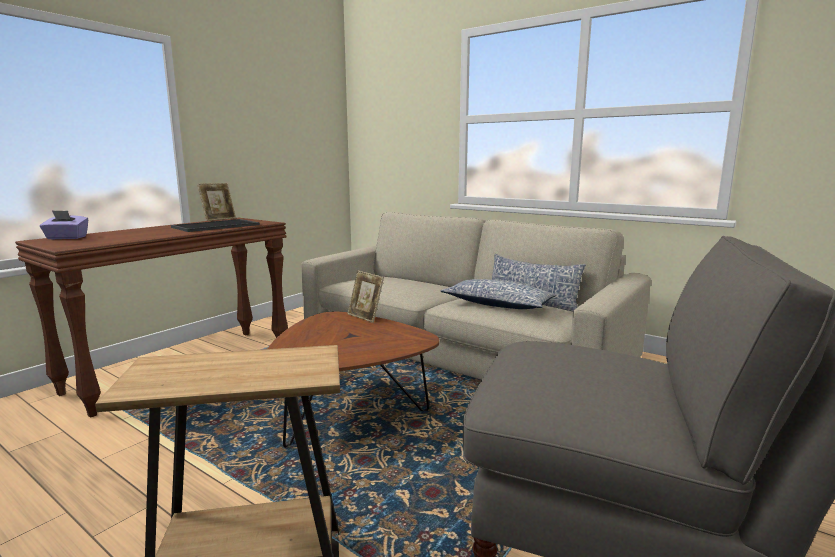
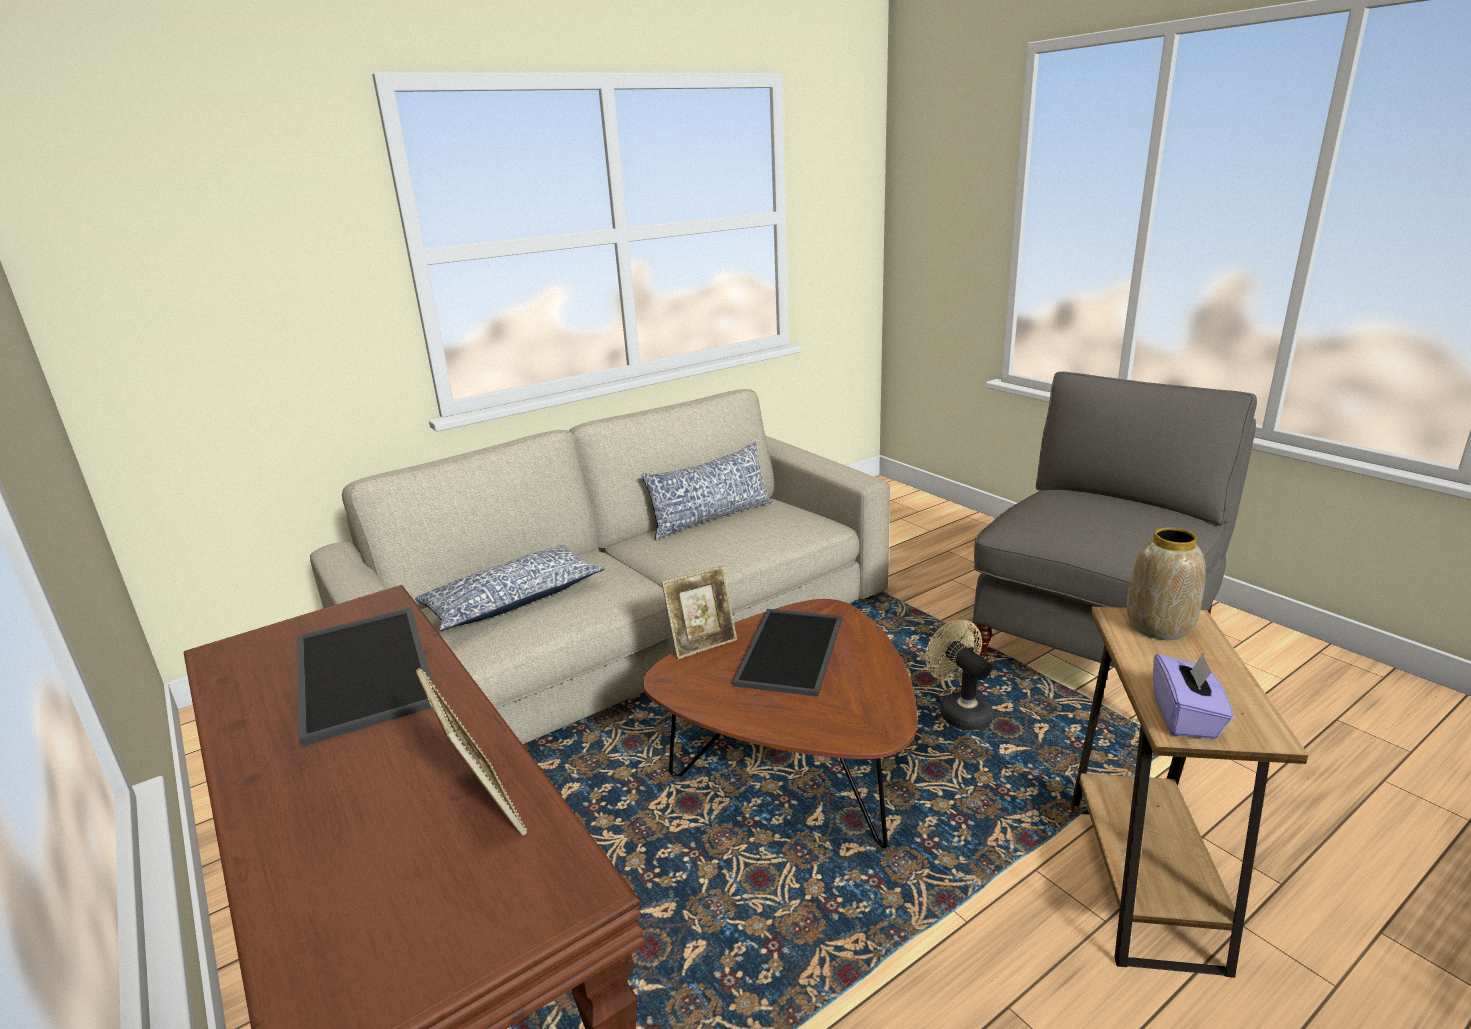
camera: 70 degrees left, 10 degrees up
purple tissue box [39,211,88,239] -> purple tissue box moved to [1153,652,1233,739]
picture frame [197,183,236,221] -> picture frame moved to [416,668,527,836]
pillow [440,279,557,309] -> pillow moved to [415,545,604,631]
none -> tray [732,609,842,697]
none -> beige fan [925,620,994,731]
none -> vase [1127,527,1206,640]

